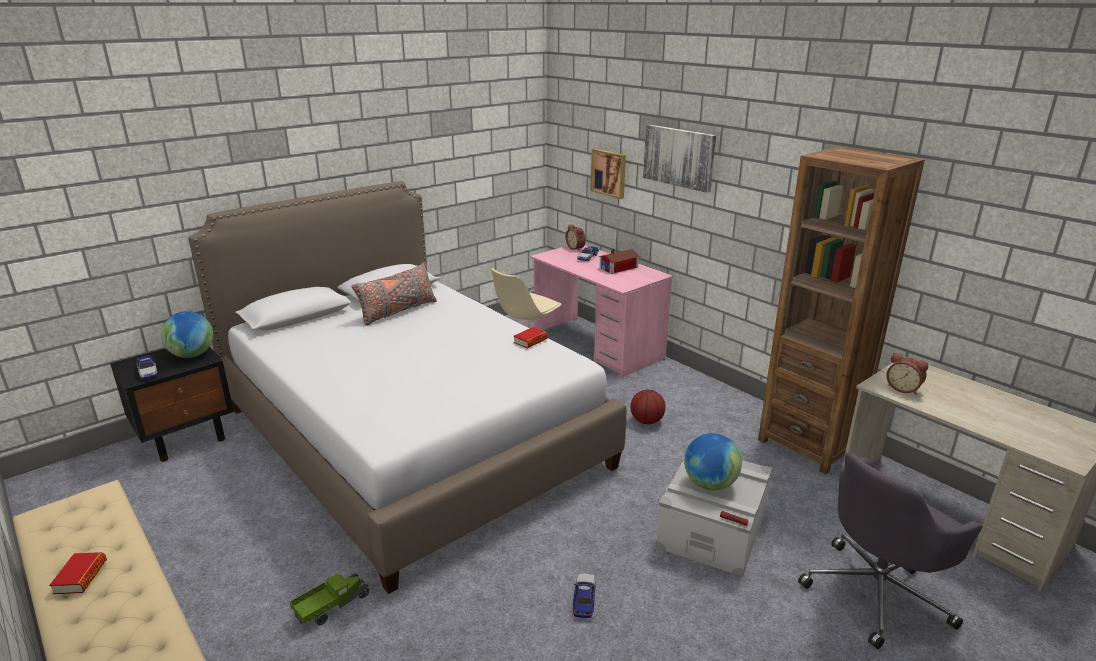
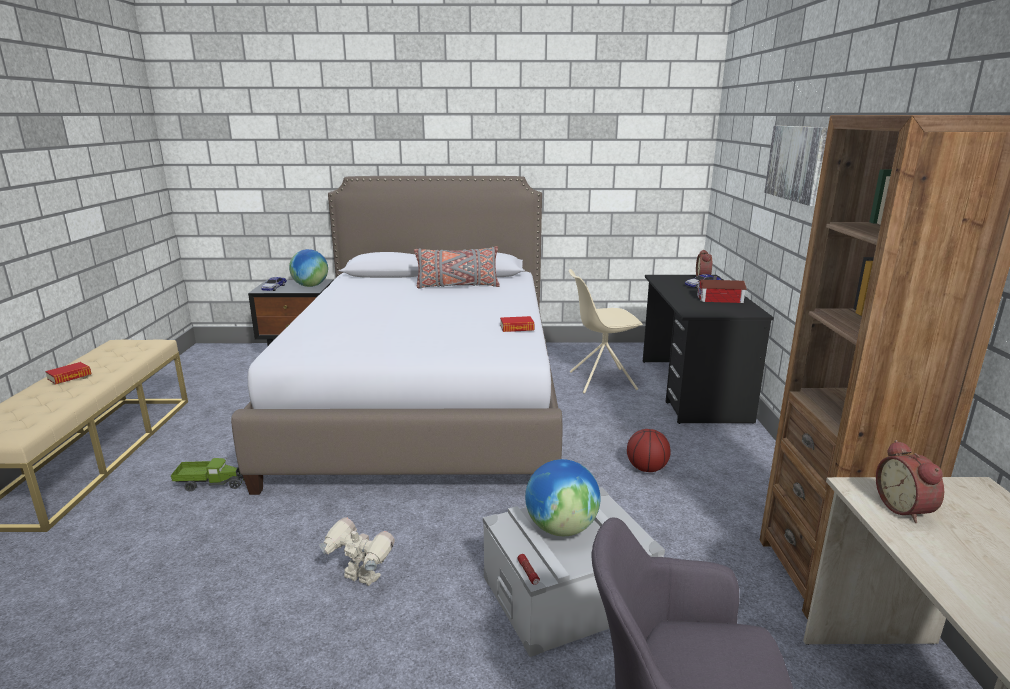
camera: 40 degrees right, 5 degrees down
pink desk [530,245,673,378] -> black desk [643,275,774,424]
toy car [573,573,596,618] -> toy robot [319,518,395,586]
picture [590,149,626,199] -> none

